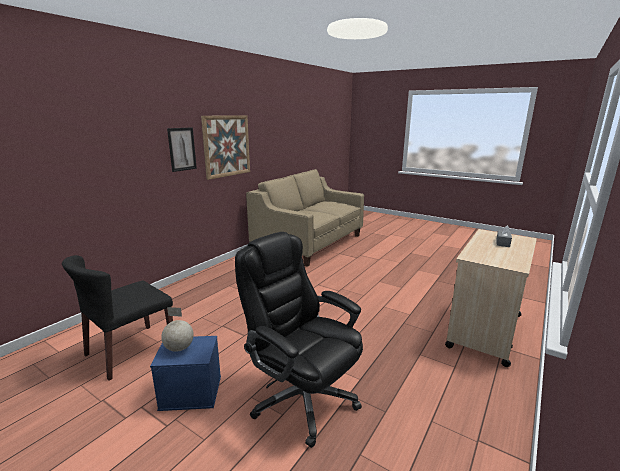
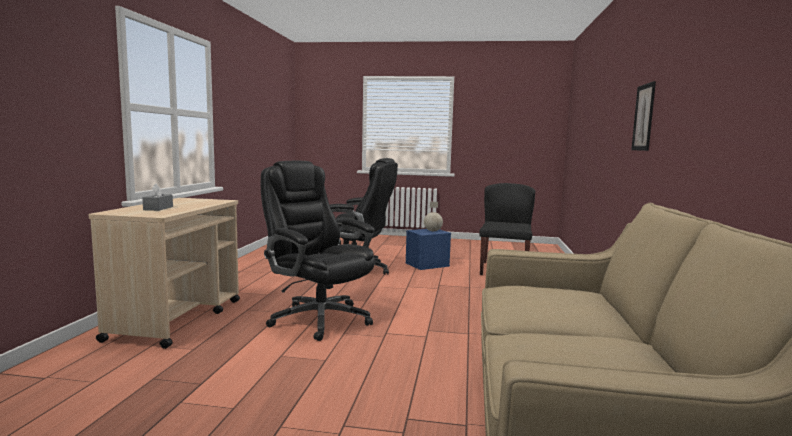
camera: 155 degrees right, 10 degrees down
picture [201,116,250,180] -> none
none -> black office chair [261,161,375,341]

